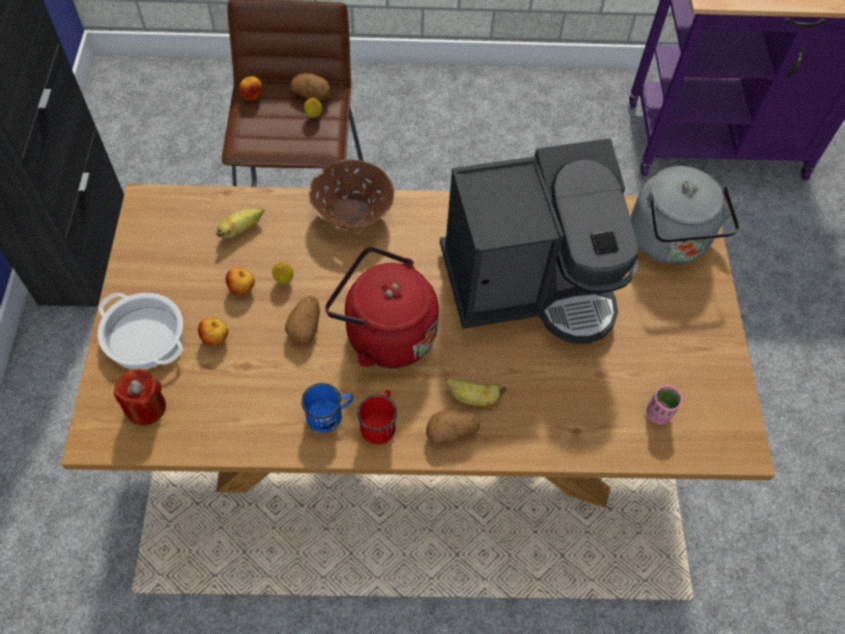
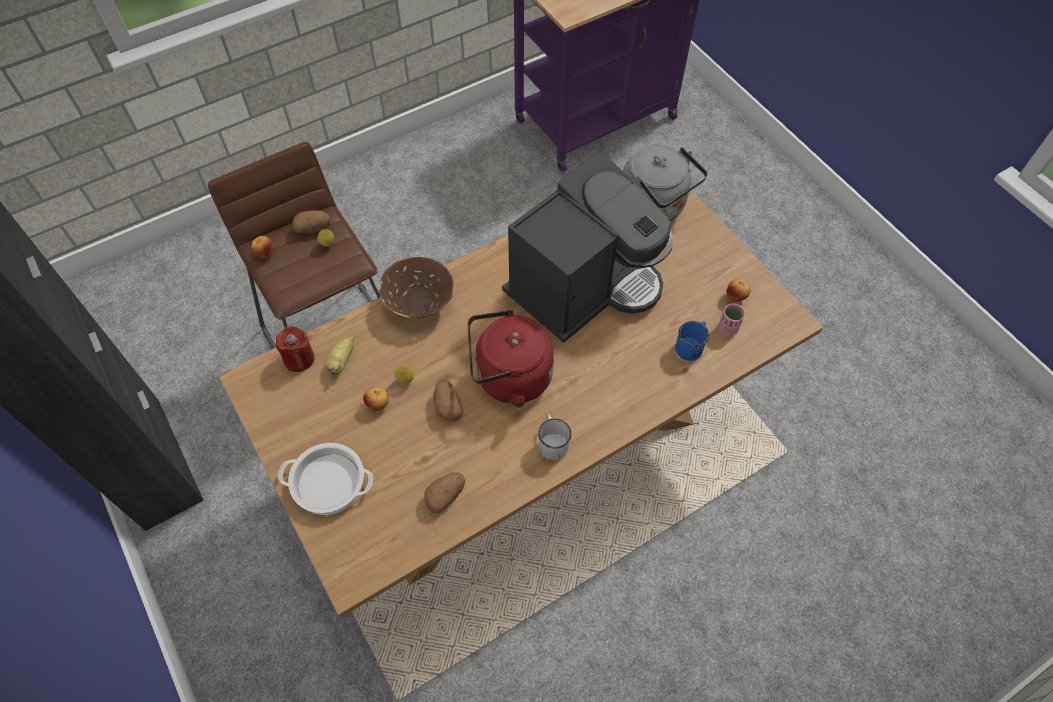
camera: 30 degrees left, 0 degrees up
red candle [114,369,166,425] -> red candle moved to [275,326,315,372]
apple [198,317,229,346] -> apple moved to [726,280,751,302]
blue mug [301,383,354,433] -> blue mug moved to [675,321,709,361]
red mug [357,390,397,444] -> white mug [538,414,571,460]
potato [426,410,480,444] -> potato moved to [424,472,465,513]
banana [445,378,507,406] -> none

